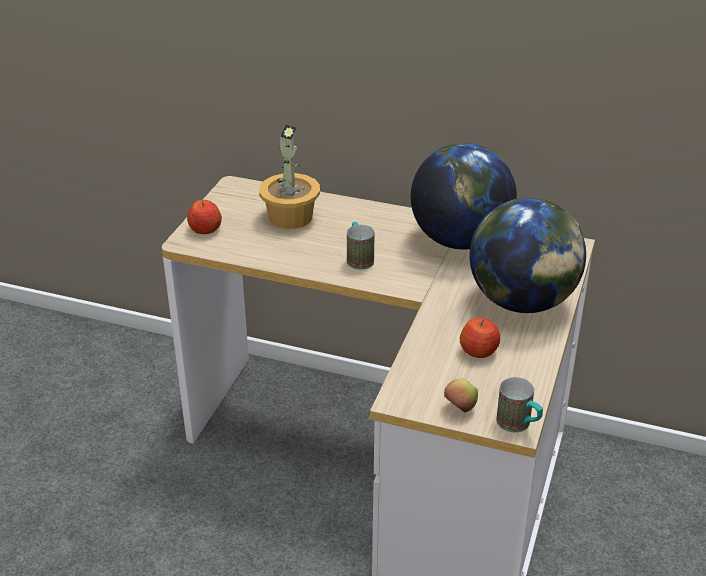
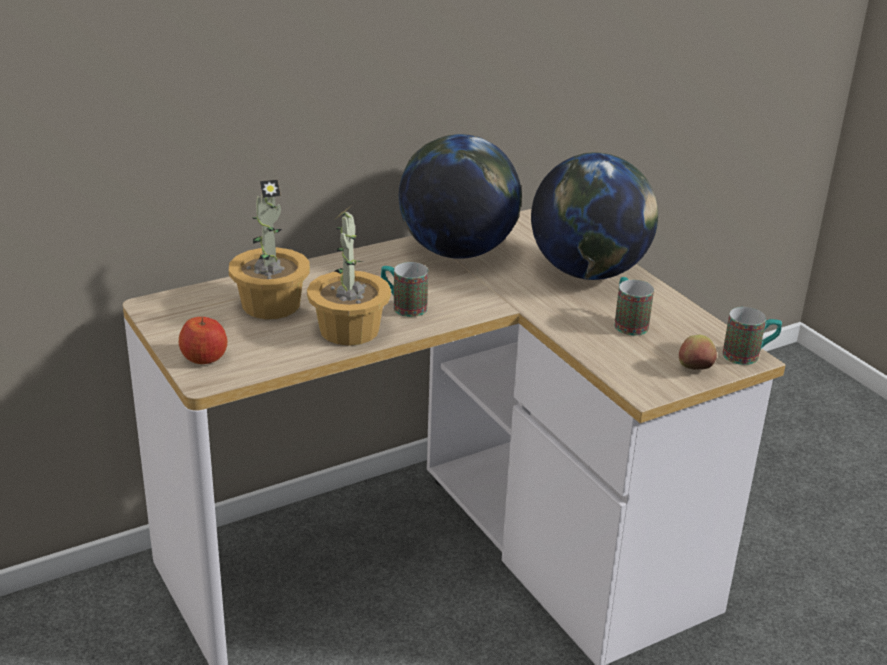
camera: 50 degrees left, 5 degrees down
apple [460,318,500,358] -> mug [614,277,654,336]
none -> potted plant [307,205,391,346]

